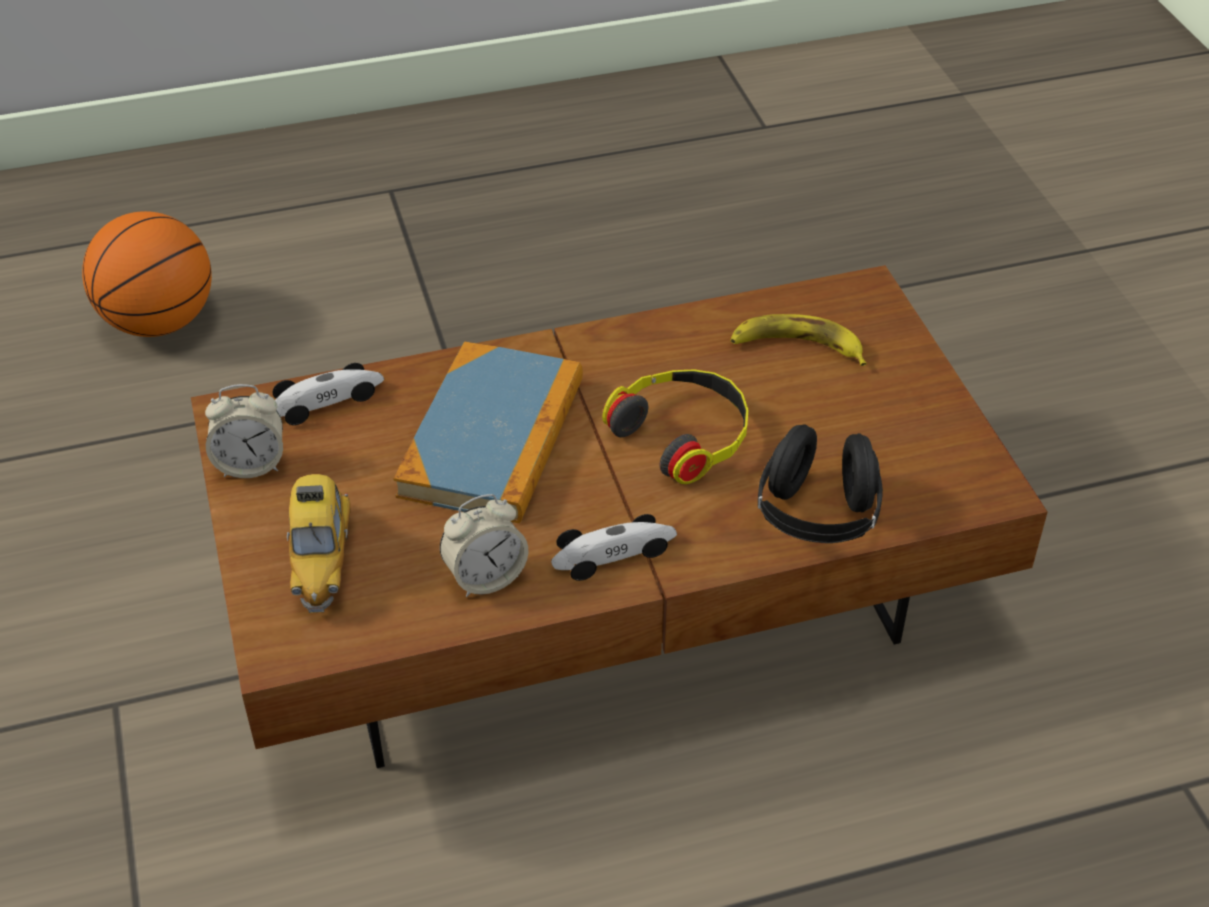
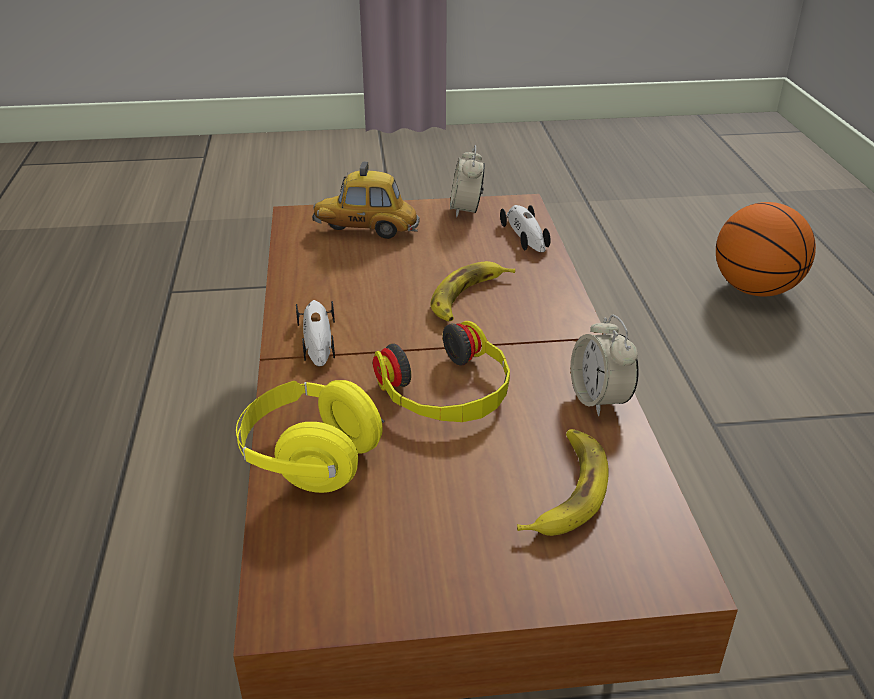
camera: 100 degrees right, 10 degrees down
book [393,341,583,523] -> banana [430,261,515,321]
alarm clock [440,494,528,597] -> alarm clock moved to [571,314,639,416]
black headphones [758,424,883,543] -> yellow headphones [236,380,385,493]

